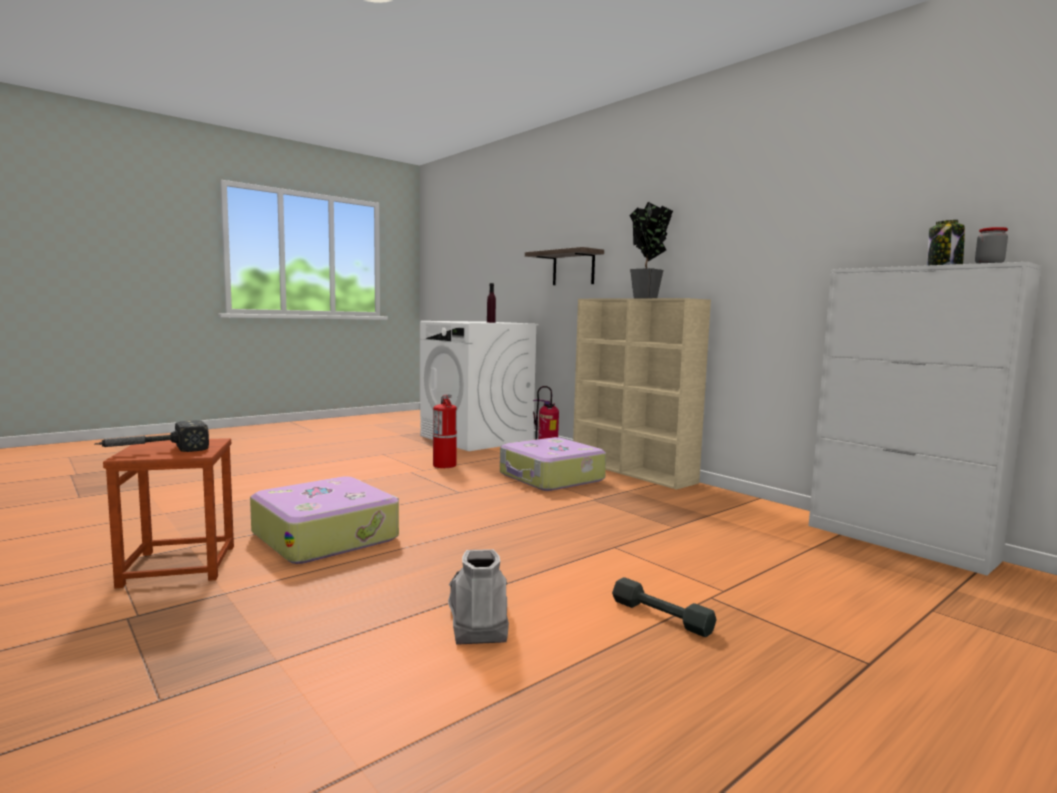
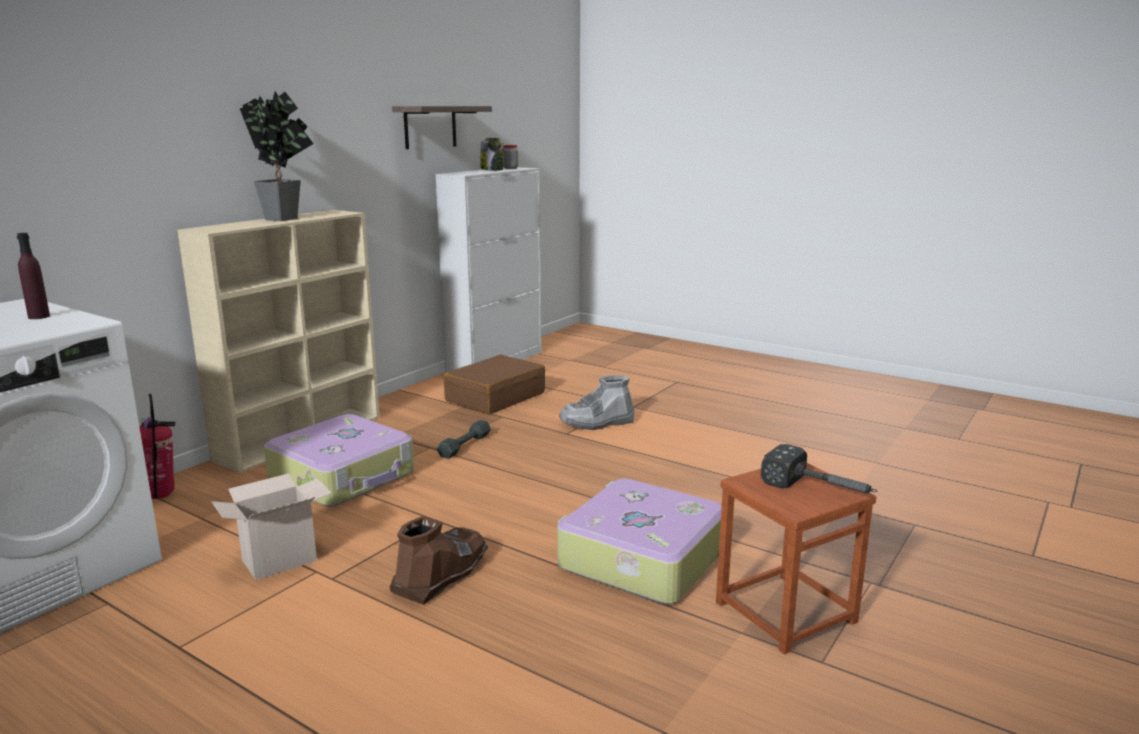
camera: 105 degrees left, 10 degrees up
fire extinguisher [433,394,457,468] -> cardboard box [211,473,332,580]
grey boot [448,549,509,644] -> grey boot moved to [559,375,635,430]
shelf [525,247,604,285] -> shelf moved to [392,106,492,149]
grey dumbbell [612,577,717,637] -> grey dumbbell moved to [437,420,491,459]
none -> brown boot [390,516,488,605]
none -> brown suitcase [444,355,545,414]

